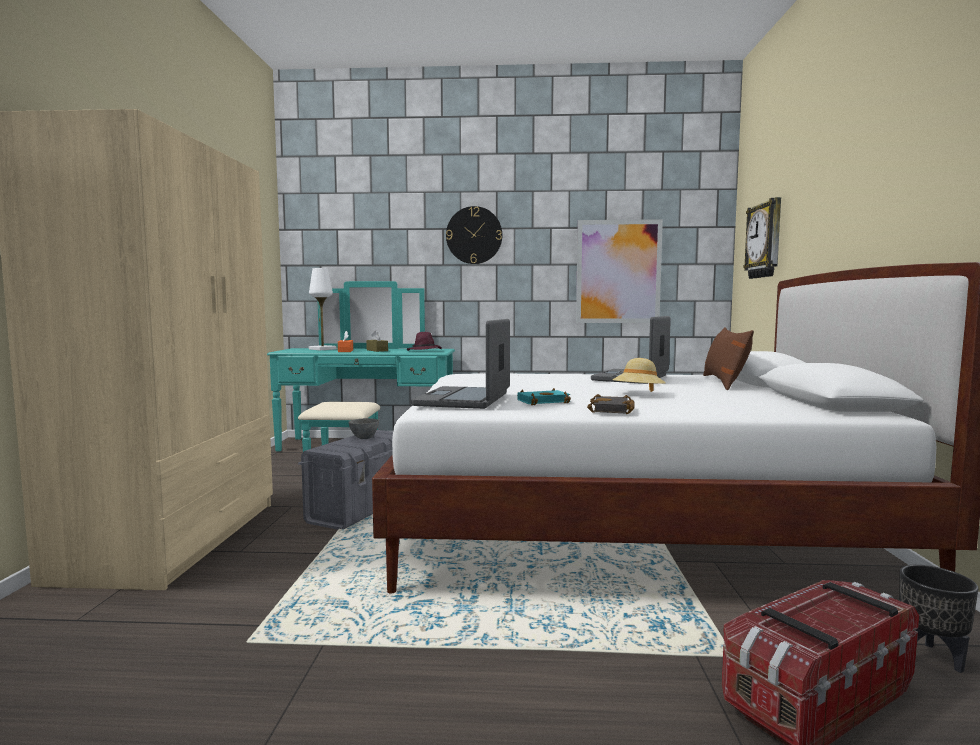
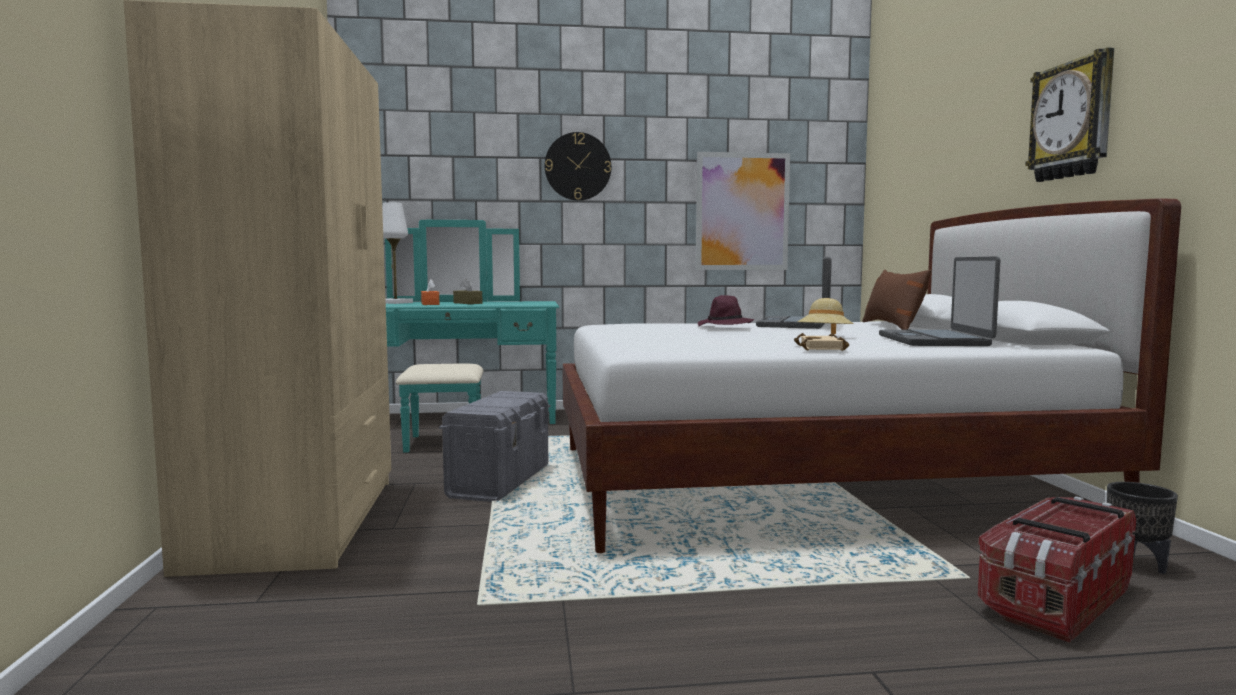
camera: 10 degrees left, 0 degrees up
grey bowl [348,418,379,439] -> none
purple hat [407,332,442,351] -> purple hat moved to [698,295,755,326]
laptop [411,319,510,409] -> laptop moved to [879,256,1000,346]
turquoise book [517,388,571,405] -> none
black book [587,394,635,414] -> beige book [794,333,849,351]
wall clock [743,197,781,279] -> wall clock moved to [1025,48,1114,182]

